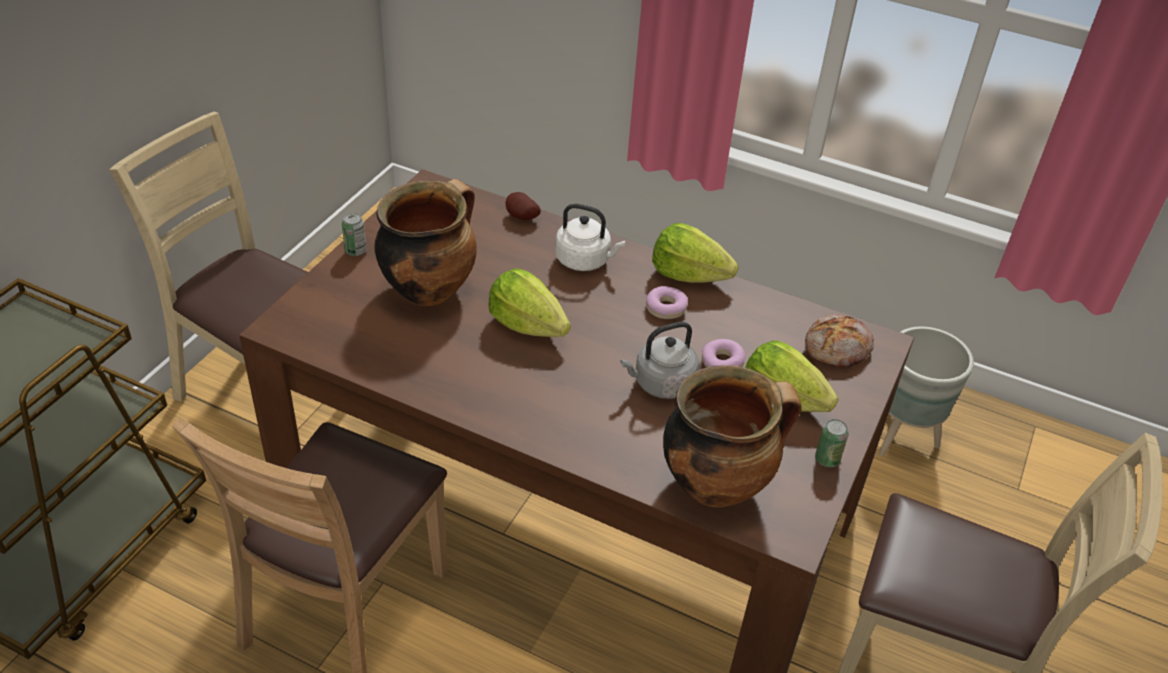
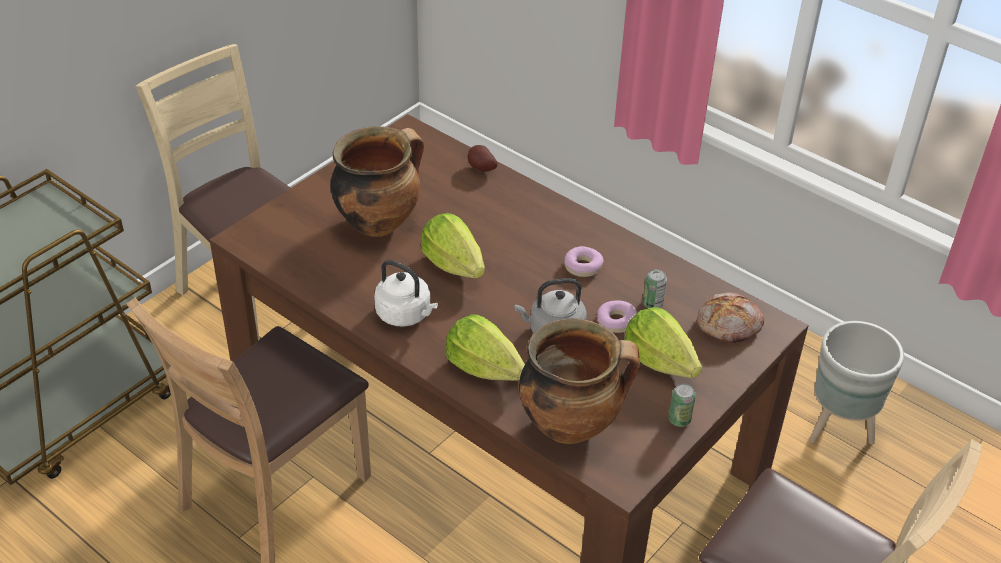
camera: 15 degrees right, 0 degrees up
can [342,213,366,256] -> can moved to [643,269,667,308]
white kettle [555,204,625,271] -> white kettle moved to [374,260,438,327]
lettuce [652,223,739,283] -> lettuce moved to [445,314,525,381]

